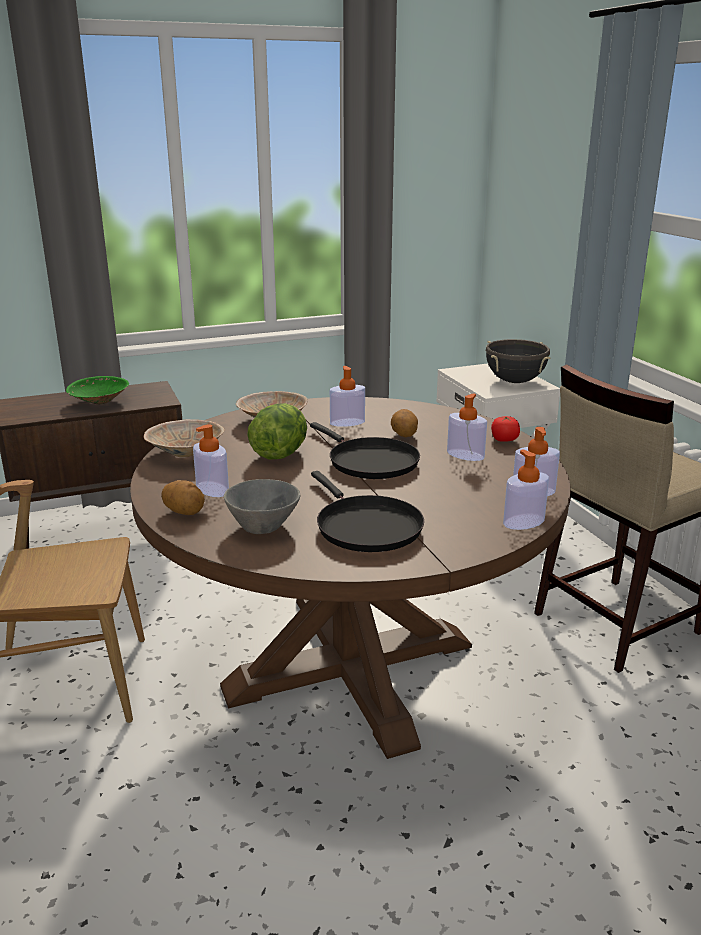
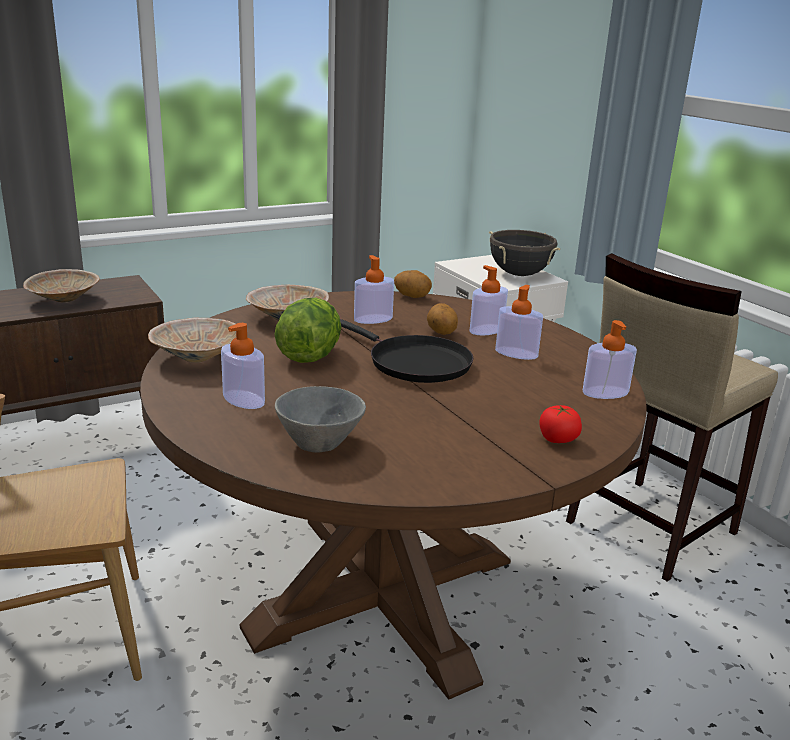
camera: 10 degrees left, 0 degrees up
green bowl [66,376,129,405] -> beige bowl [23,269,100,303]
potato [161,480,205,515] -> potato moved to [394,270,432,298]
black frying pan [311,471,424,552] -> none
tomato [491,416,520,442] -> tomato moved to [540,405,582,443]
soap dispenser [503,449,549,530] -> soap dispenser moved to [470,265,508,336]

